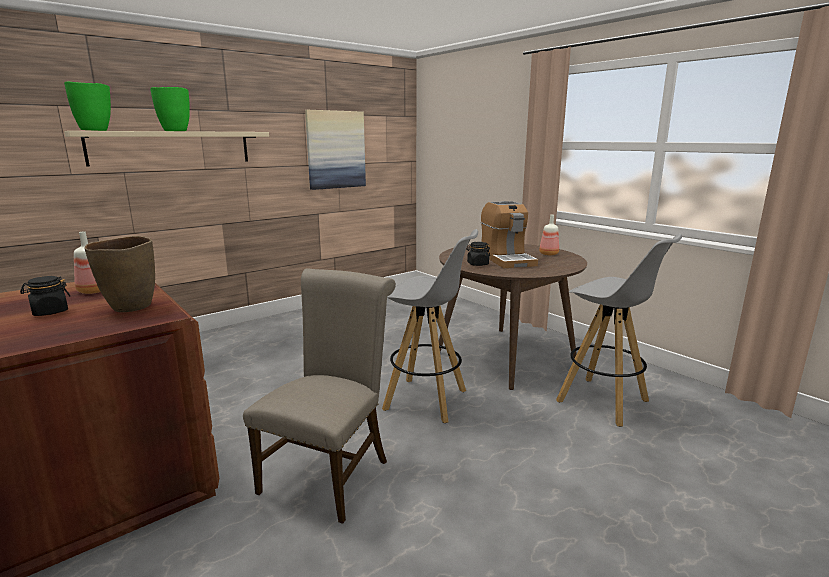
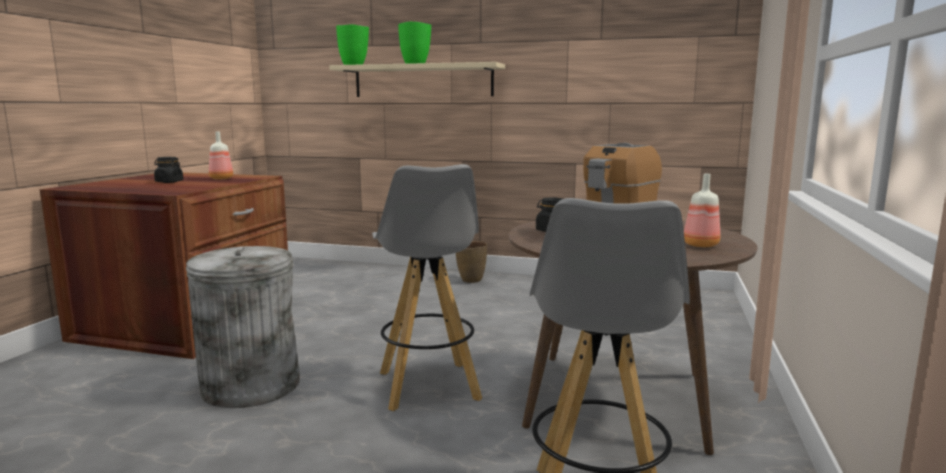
camera: 55 degrees right, 5 degrees down
brown vase [84,236,155,312] -> brown vase moved to [456,241,487,283]
beige chair [243,268,396,524] -> grey trash can [186,246,300,408]
picture [305,110,366,190] -> none

